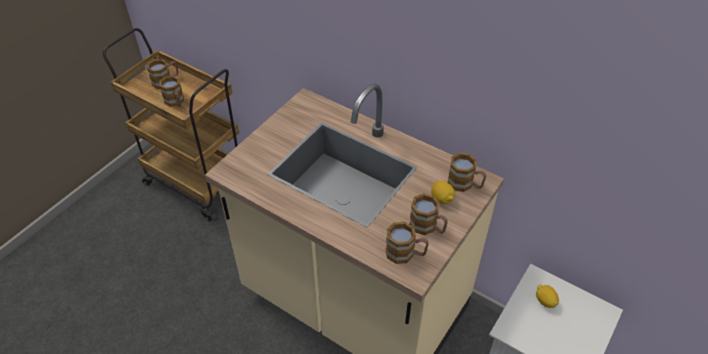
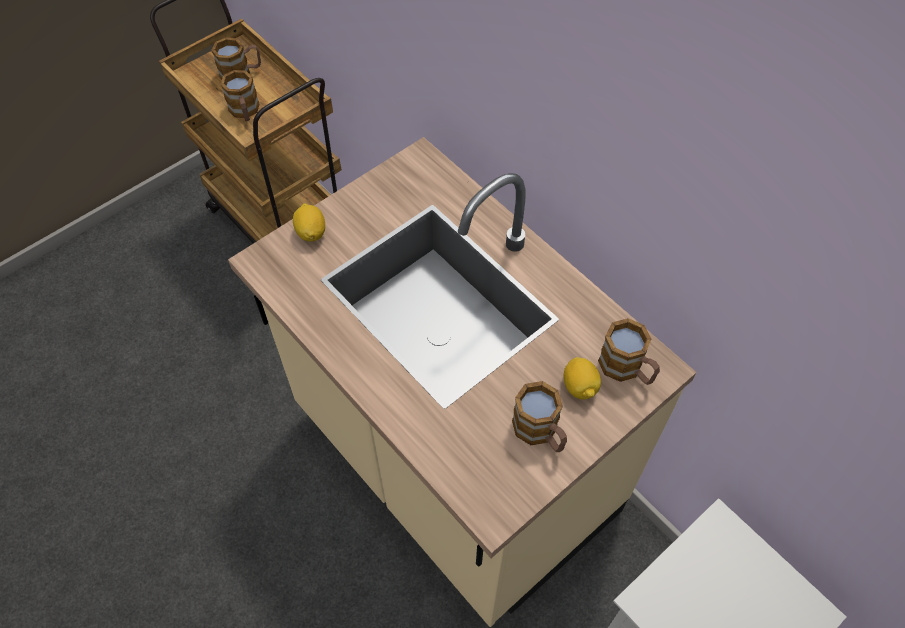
camera: 15 degrees right, 10 degrees up
mug [386,222,429,264] -> none
lemon [536,285,559,308] -> lemon moved to [293,203,325,242]

